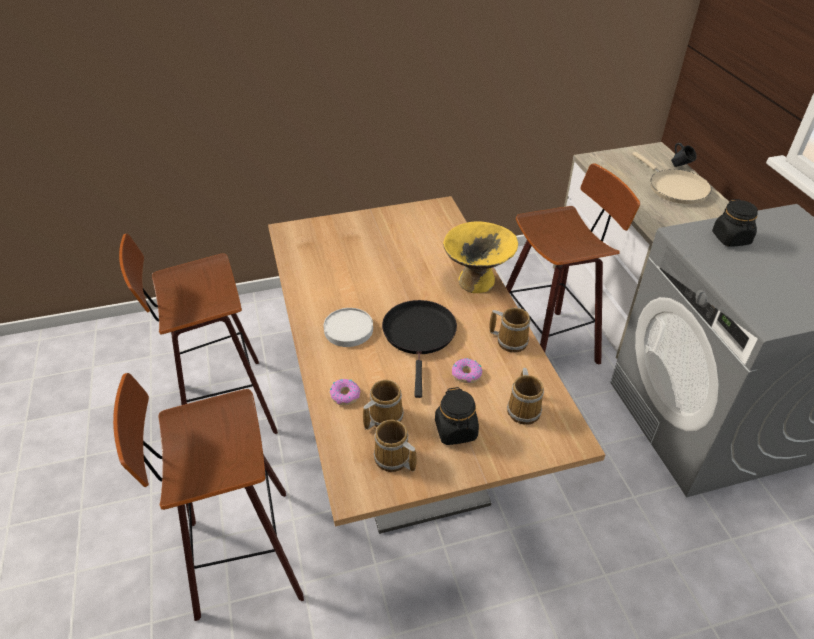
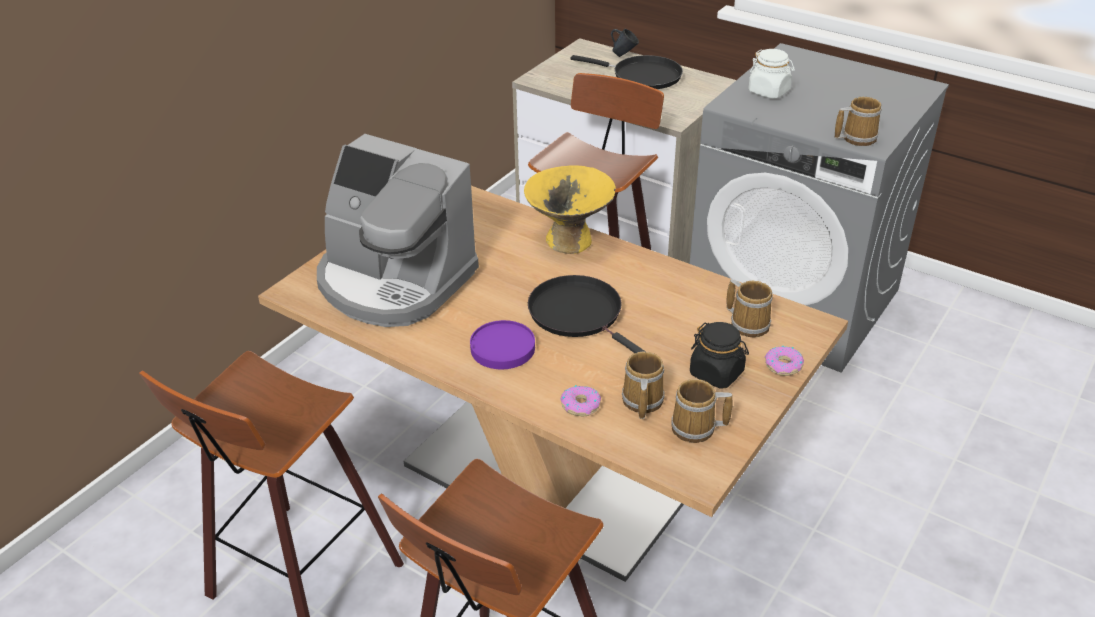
camera: 40 degrees left, 5 degrees down
white plate [324,308,373,347] -> purple plate [470,320,535,369]
donut [452,358,483,383] -> donut moved to [765,346,804,376]
mug [490,308,530,352] -> mug moved to [835,97,882,146]
beige frying pan [632,152,712,204] -> black frying pan [571,55,683,89]
black jar [712,199,758,247] -> white jar [748,49,795,99]
none -> coffee machine [317,134,479,327]

